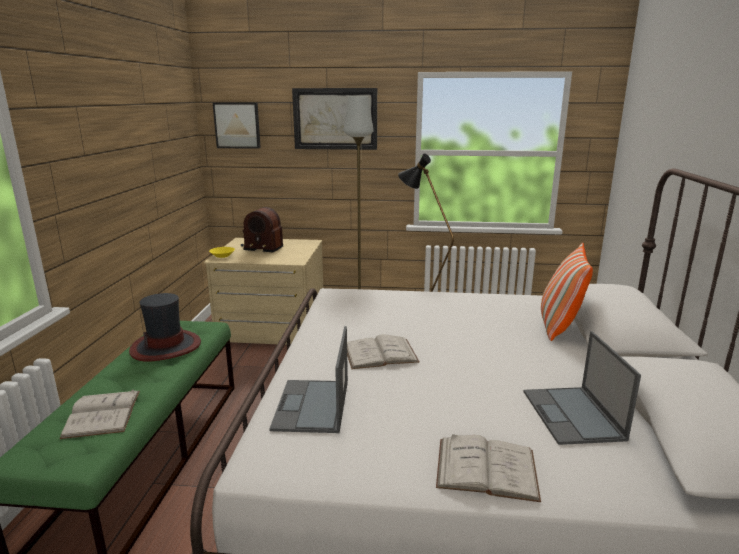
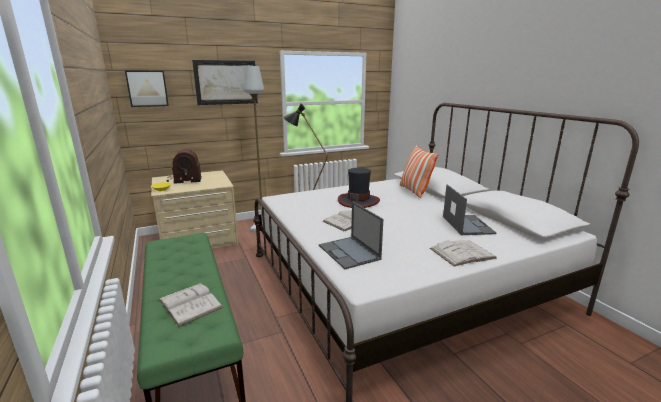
camera: 30 degrees left, 0 degrees up
hat [129,293,201,362] -> hat moved to [338,168,380,208]
laptop [524,331,641,445] -> laptop turned 150 degrees counterclockwise [443,185,496,235]

